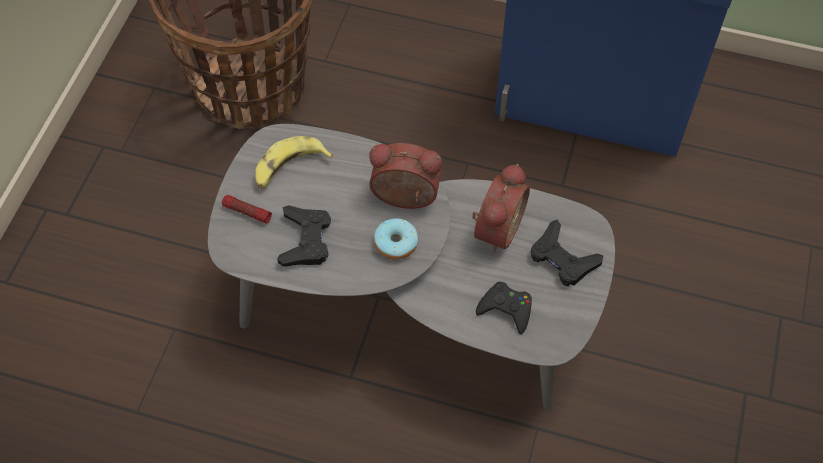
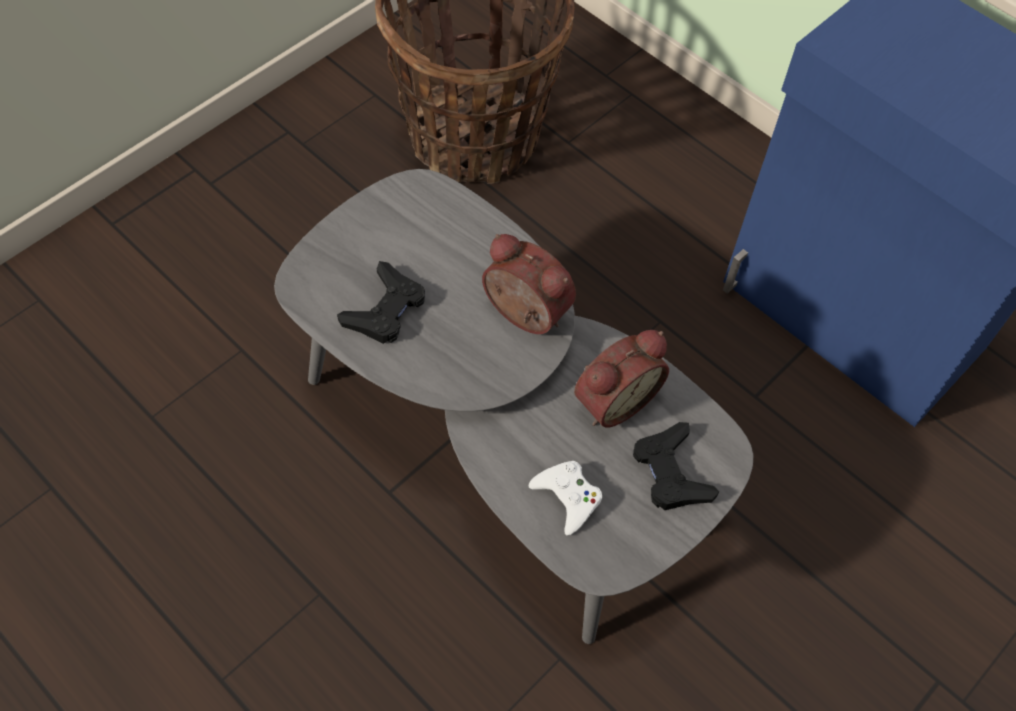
camera: 25 degrees right, 0 degrees up
flashlight [222,195,272,224] -> none
banana [255,136,333,190] -> none
donut [374,218,418,260] -> none
black game controller [476,282,532,334] -> white game controller [529,461,602,536]

